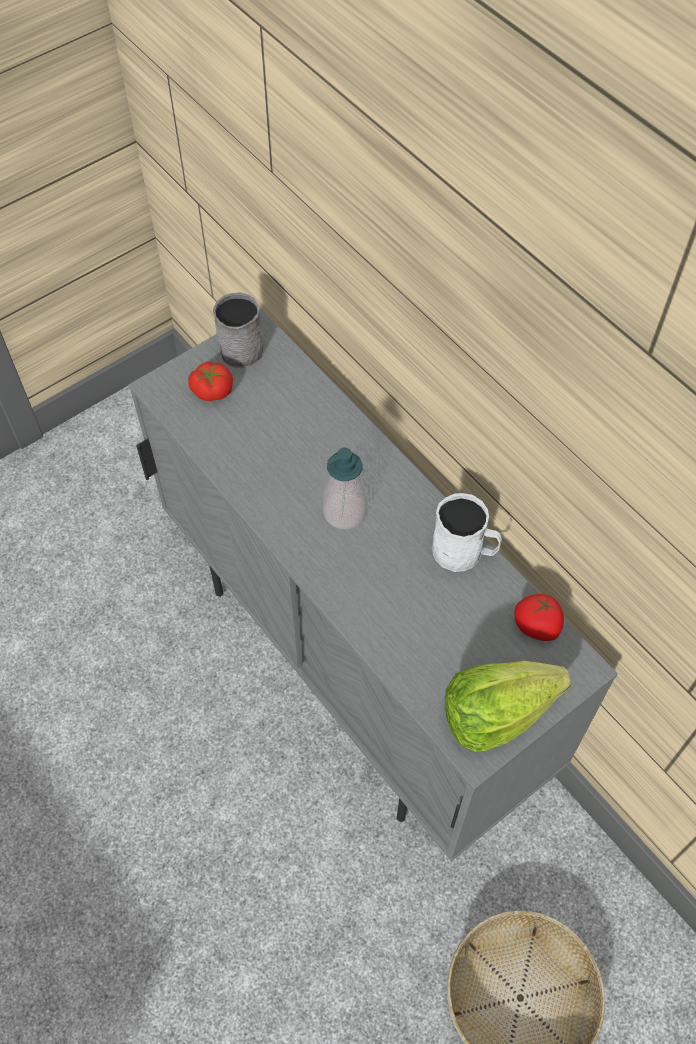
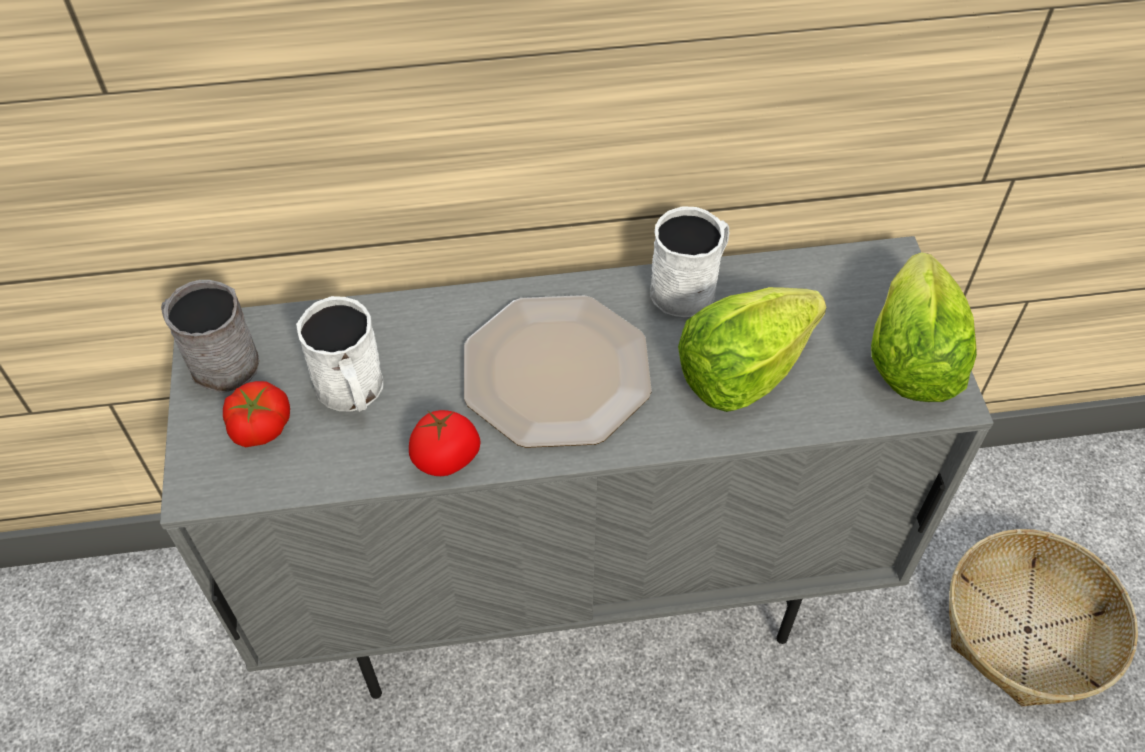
camera: 60 degrees left, 5 degrees down
soap dispenser [323,448,367,529] -> plate [464,295,652,448]
tomato [514,594,564,641] -> tomato moved to [409,410,481,476]
none -> white mug [296,296,384,412]
none -> lettuce [678,287,826,412]

